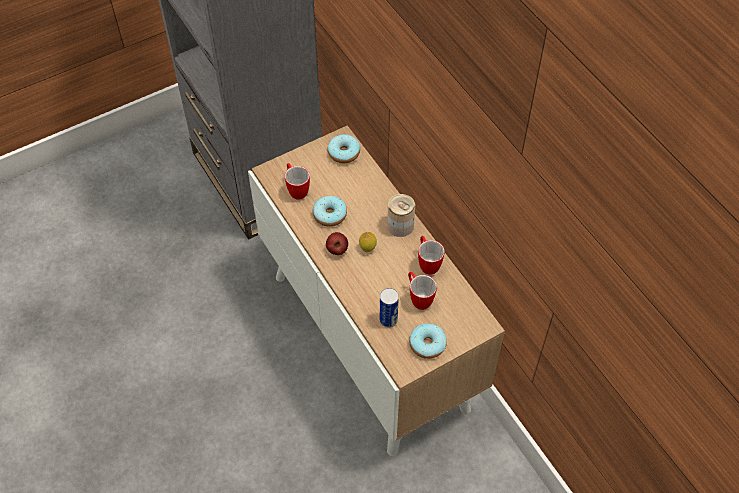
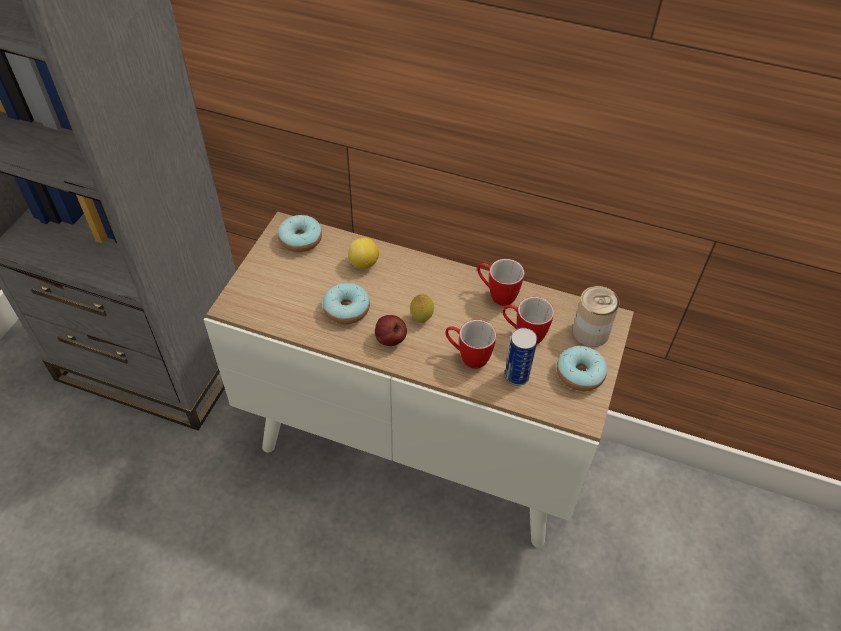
camera: 40 degrees left, 5 degrees down
mug [285,163,310,200] -> mug moved to [445,320,496,369]
can [387,194,415,237] -> can moved to [573,286,620,347]
none -> lemon [348,238,379,268]

